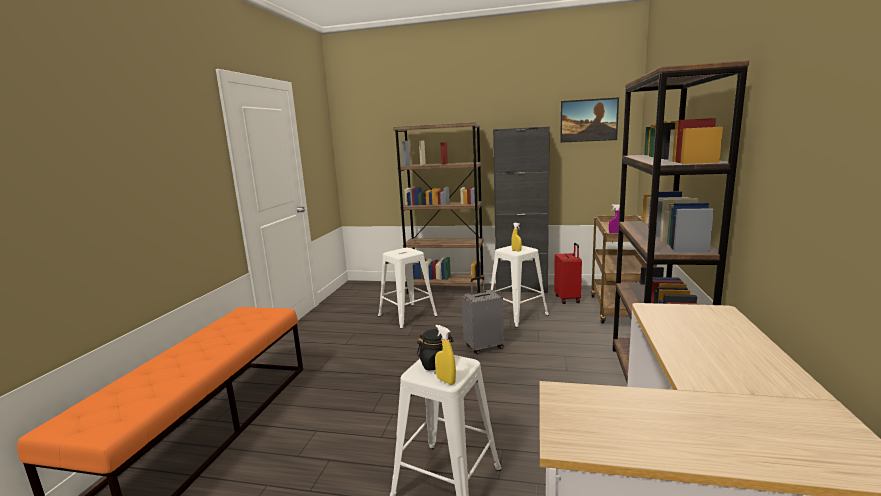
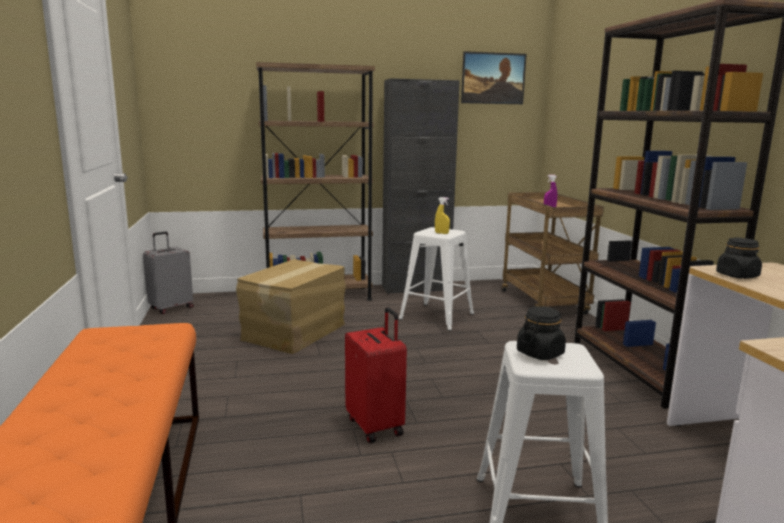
camera: 25 degrees left, 0 degrees up
white stool [378,248,438,329] -> cardboard box [236,259,346,354]
yellow spray bottle [435,325,456,385] -> none
grey suitcase [462,277,504,354] -> grey suitcase moved to [143,232,193,314]
red suitcase [554,243,582,304] -> red suitcase moved to [345,307,407,443]
none -> black jar [716,238,762,279]

